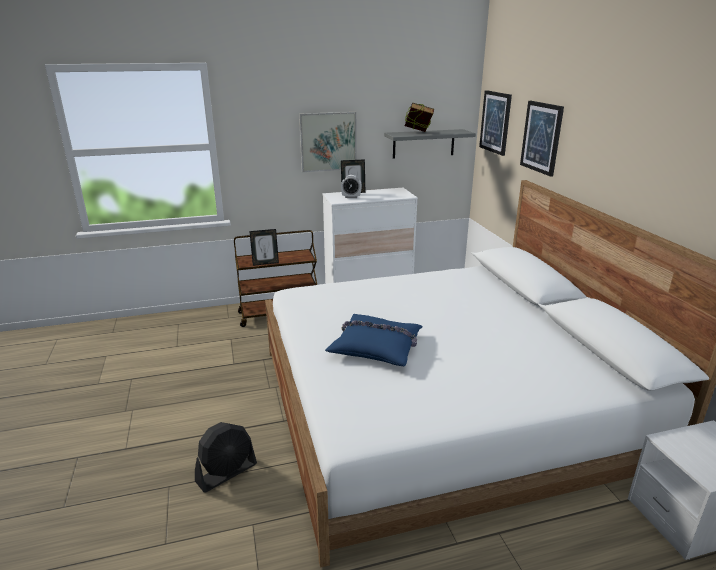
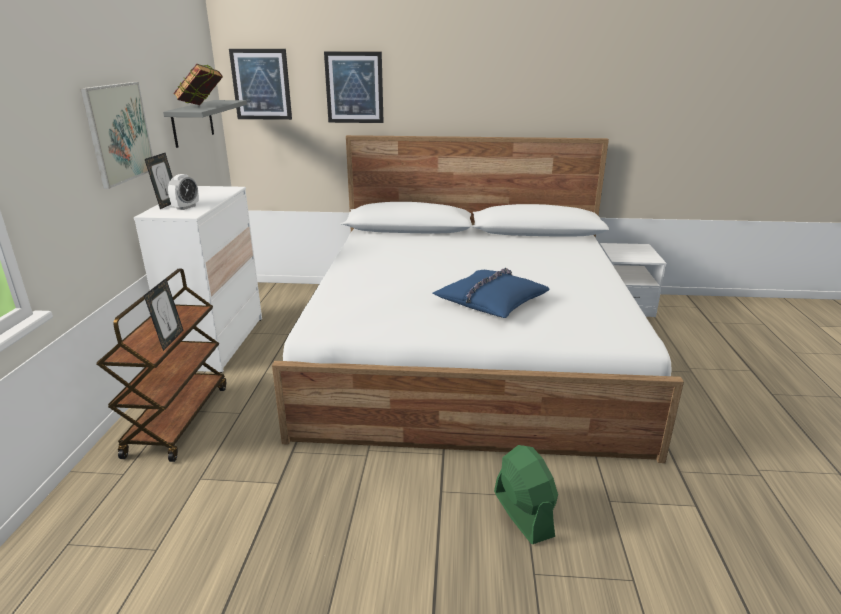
camera: 70 degrees left, 0 degrees up
black fan [195,422,257,493] -> green fan [494,445,558,544]

